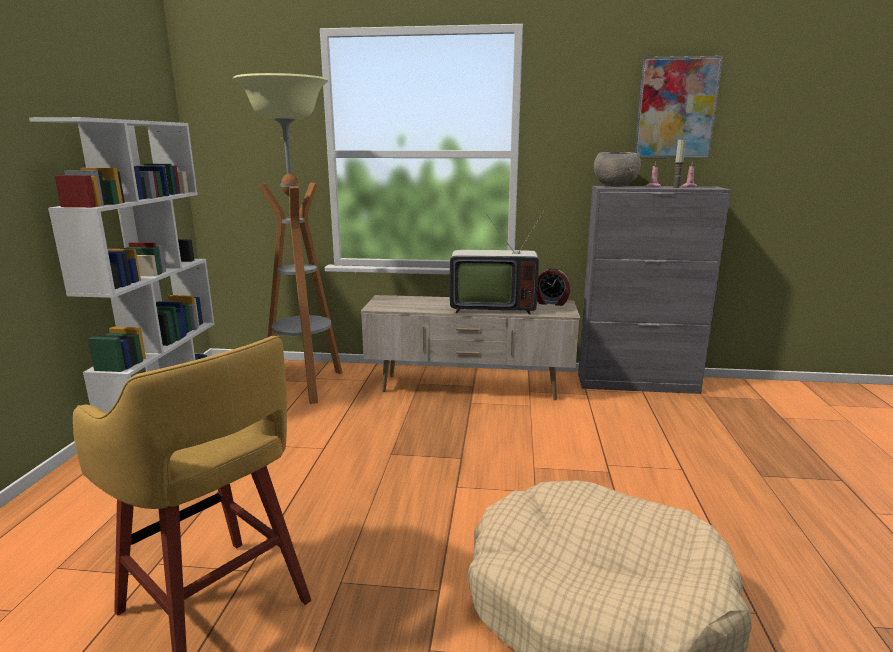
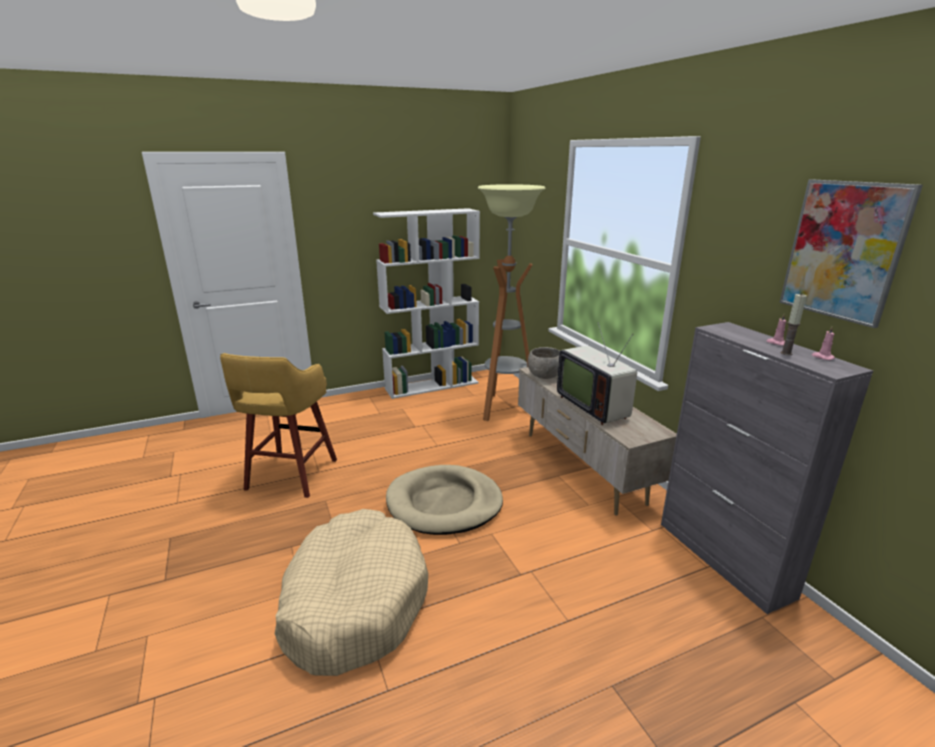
camera: 60 degrees right, 5 degrees up
alarm clock [537,267,571,306] -> none
grey bowl [594,152,641,187] -> grey bowl moved to [528,347,560,379]
none -> beige dog bed [386,465,503,535]

